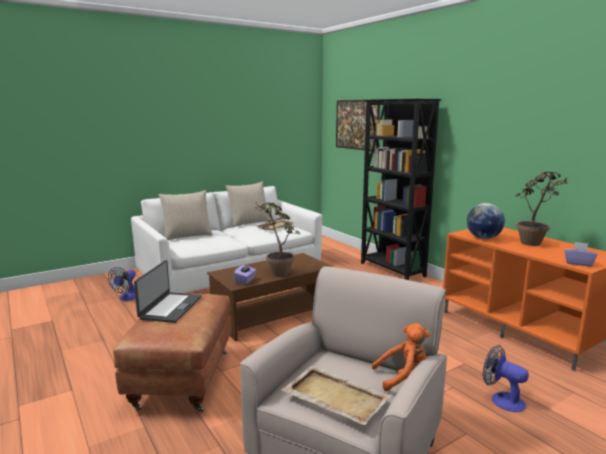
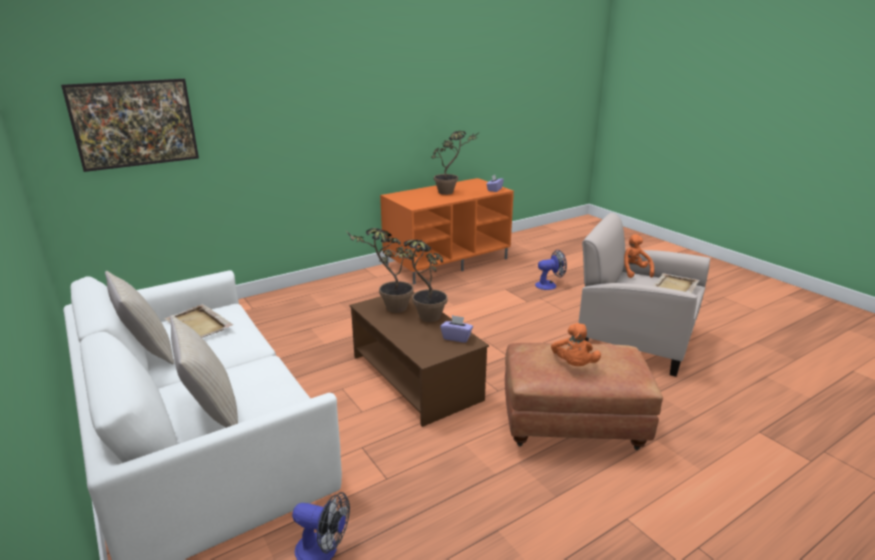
camera: 90 degrees left, 10 degrees up
laptop [134,260,202,323] -> orange plush toy [551,323,601,366]
black bookcase [361,99,442,280] -> none
globe [467,203,505,239] -> none
fan [483,345,529,412] -> fan turned 150 degrees counterclockwise [535,250,567,290]
none -> potted plant [346,228,417,313]

